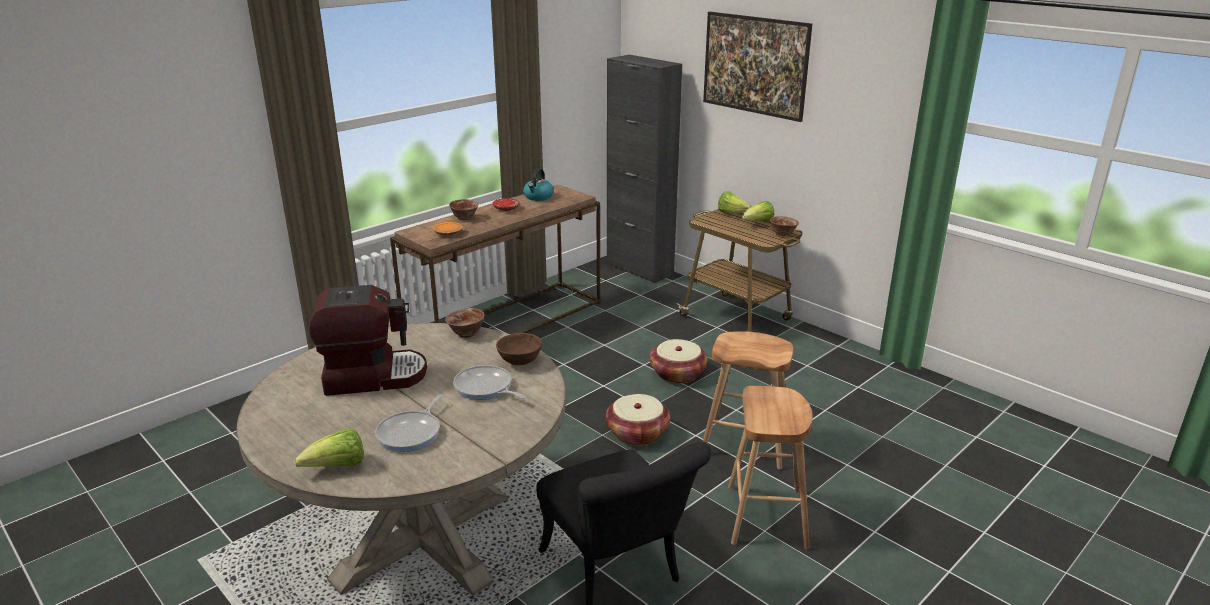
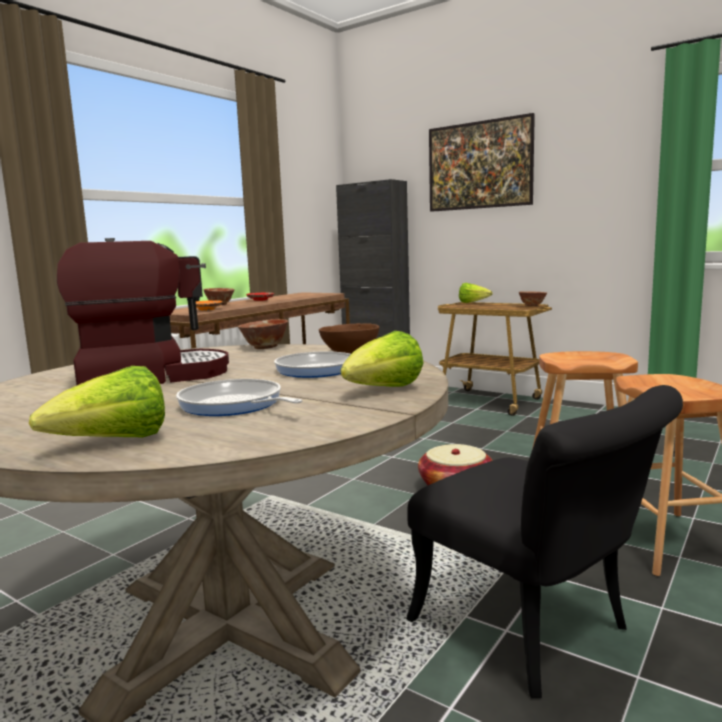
camera: 10 degrees left, 15 degrees down
frying pan [375,394,443,452] -> frying pan turned 120 degrees clockwise [176,379,302,416]
kettle [523,168,554,201] -> none
basket [650,339,707,384] -> none
lettuce [742,201,774,222] -> lettuce moved to [341,331,424,387]

